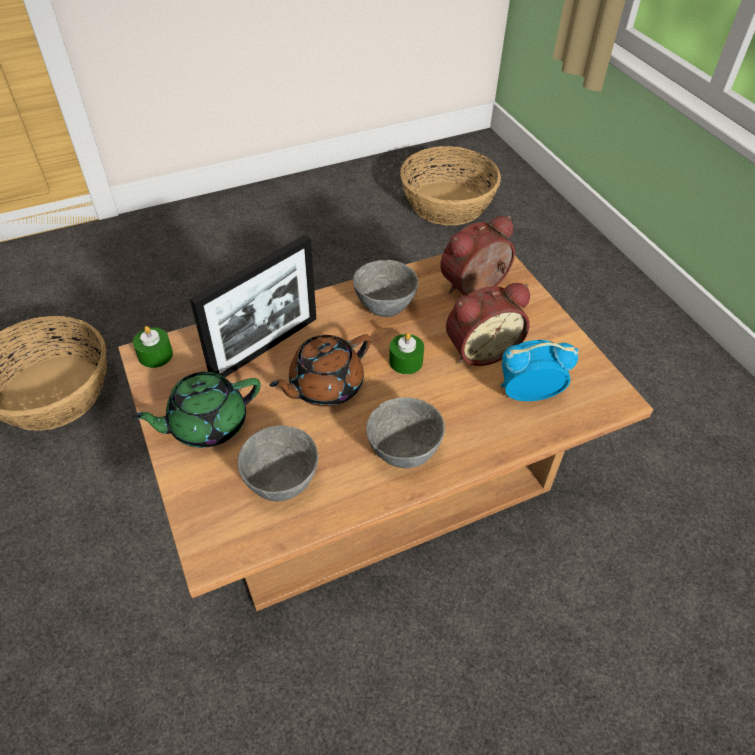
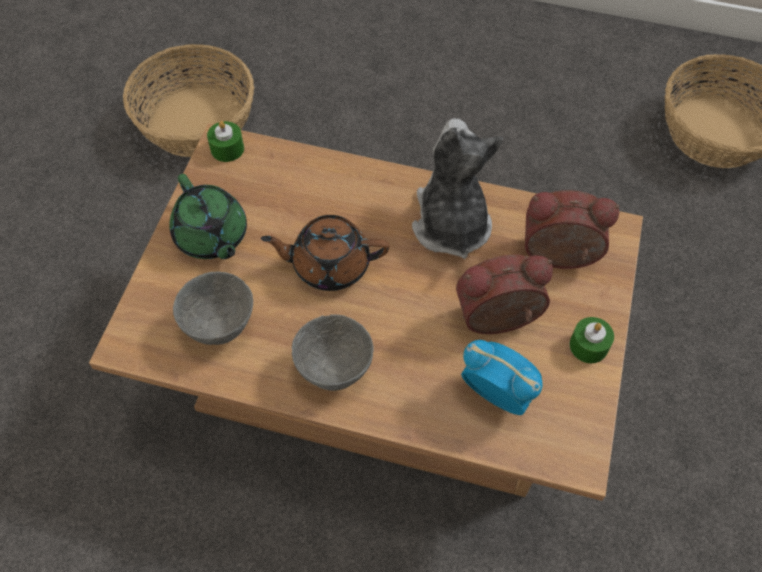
camera: 40 degrees right, 10 degrees up
green teapot [131,372,261,448] -> green teapot turned 135 degrees counterclockwise [169,174,247,259]
picture frame [190,234,316,377] -> none
grey bowl [353,260,419,317] -> plush toy [412,118,503,259]
green candle [389,333,424,374] -> green candle moved to [569,317,614,363]
alarm clock [446,283,530,366] -> alarm clock turned 150 degrees clockwise [456,255,553,334]

